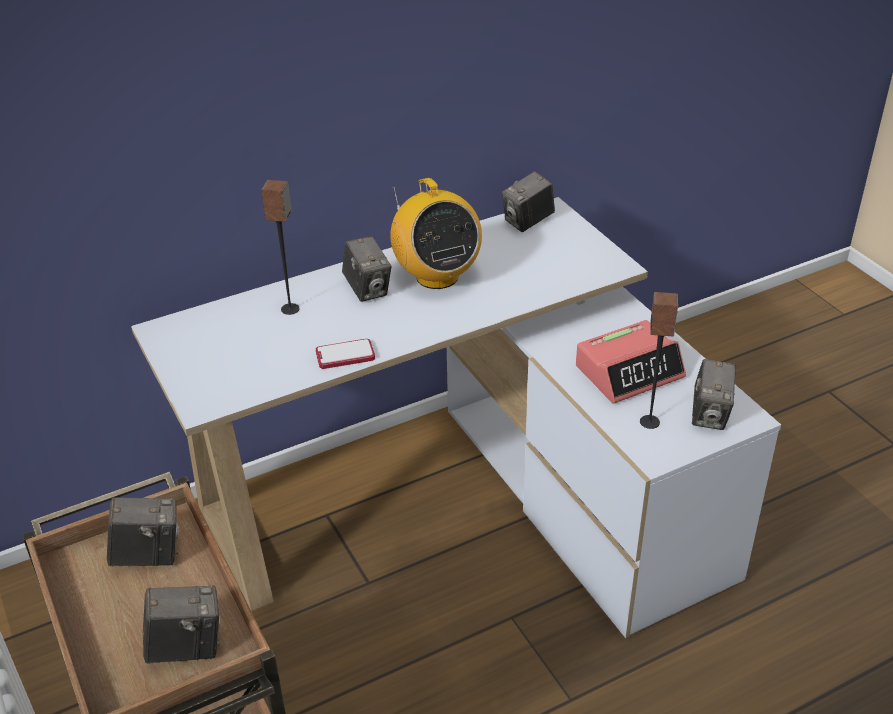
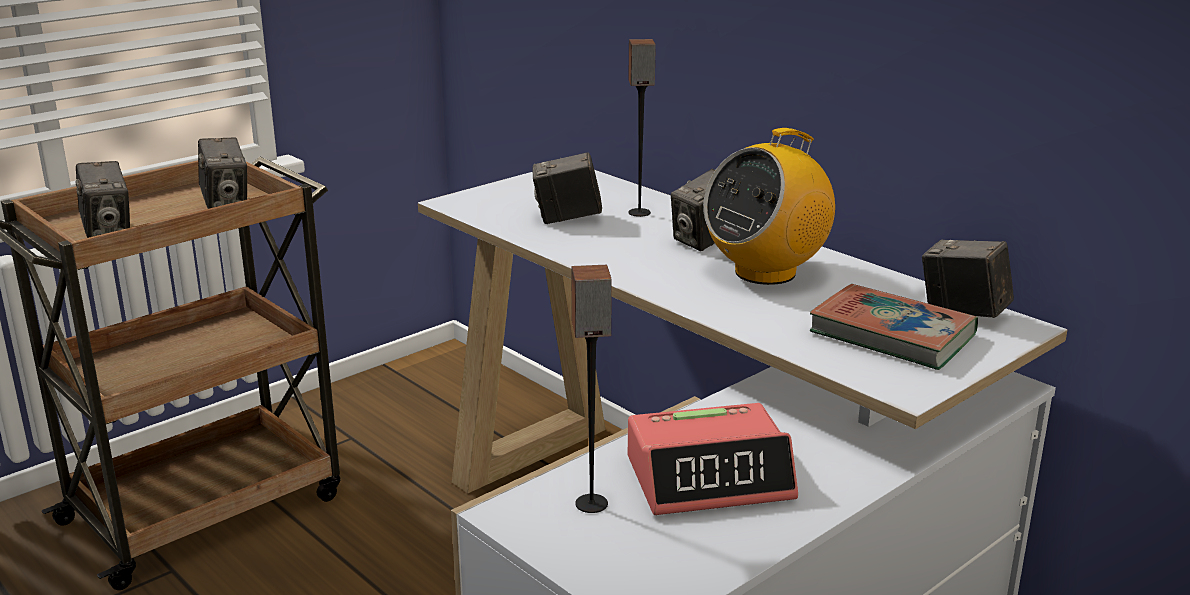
camera: 75 degrees right, 15 degrees down
phone [316,339,375,369] -> none
alarm clock [576,320,686,404] -> alarm clock turned 60 degrees counterclockwise [628,403,798,515]
camera [692,359,736,430] -> camera moved to [532,152,602,224]
none -> book [810,284,978,370]

